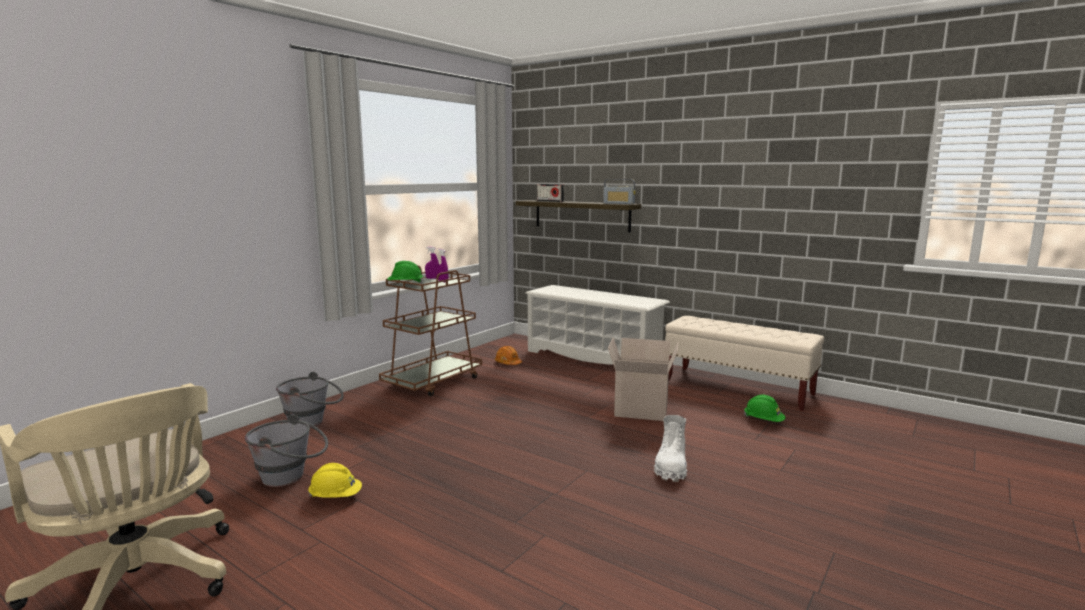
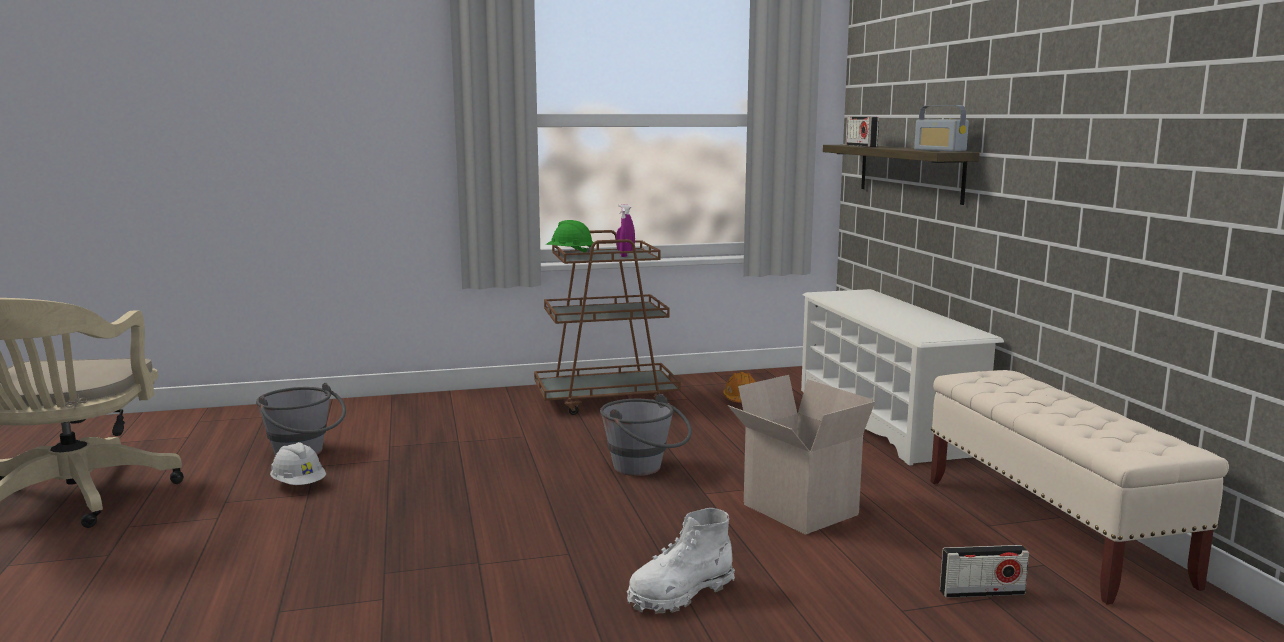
camera: 40 degrees right, 0 degrees up
grey bucket [276,372,344,428] -> grey bucket moved to [600,394,692,476]
yellow hard hat [308,463,362,498] -> white hard hat [270,442,326,485]
green hard hat [744,394,786,422] -> radio [940,545,1029,598]

